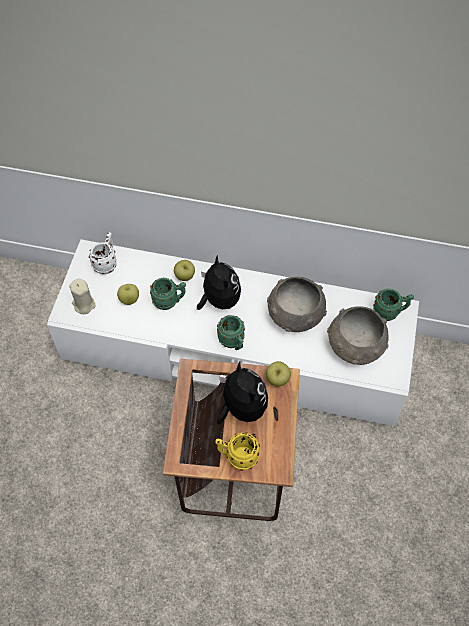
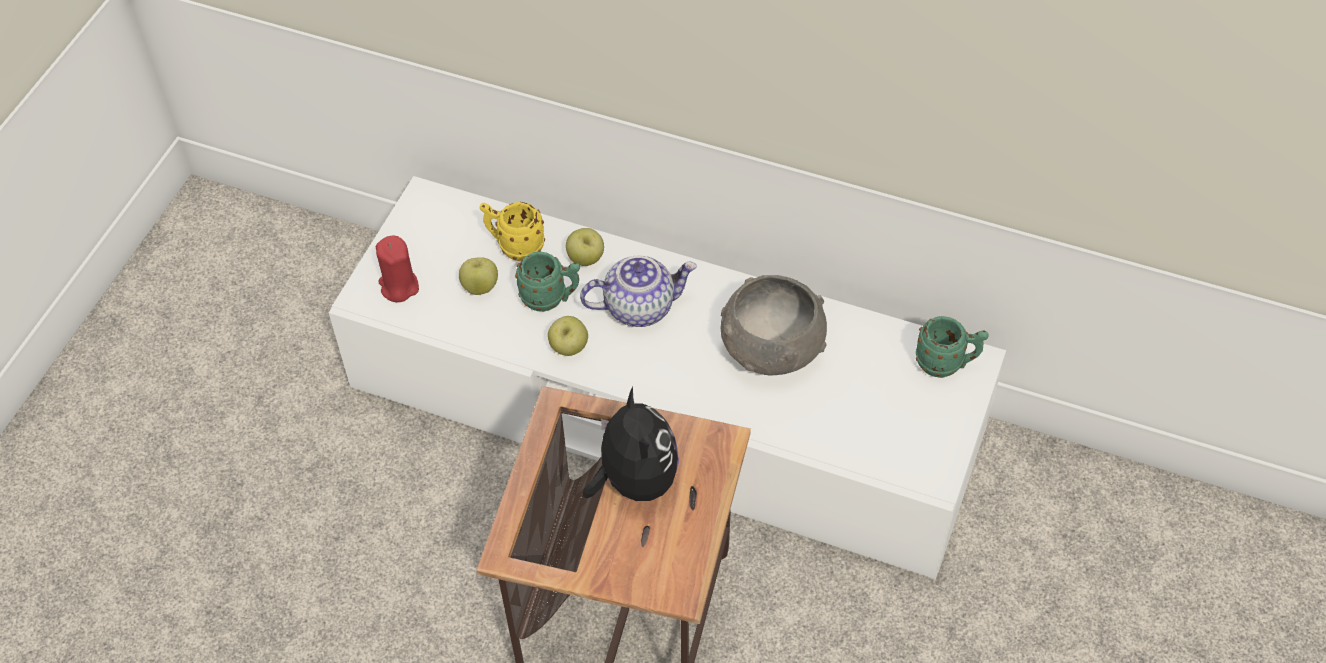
camera: 10 degrees right, 5 degrees down
beige candle [69,279,96,314] -> red candle [376,236,419,302]
white mug [89,232,117,274] -> none
plush toy [197,254,241,310] -> teapot [580,256,697,327]
yellow mug [215,432,260,471] -> yellow mug moved to [480,202,545,261]
green mug [217,315,245,350] -> none
apple [266,361,291,386] -> apple moved to [548,316,588,356]
grey bowl [327,306,389,365] -> none

